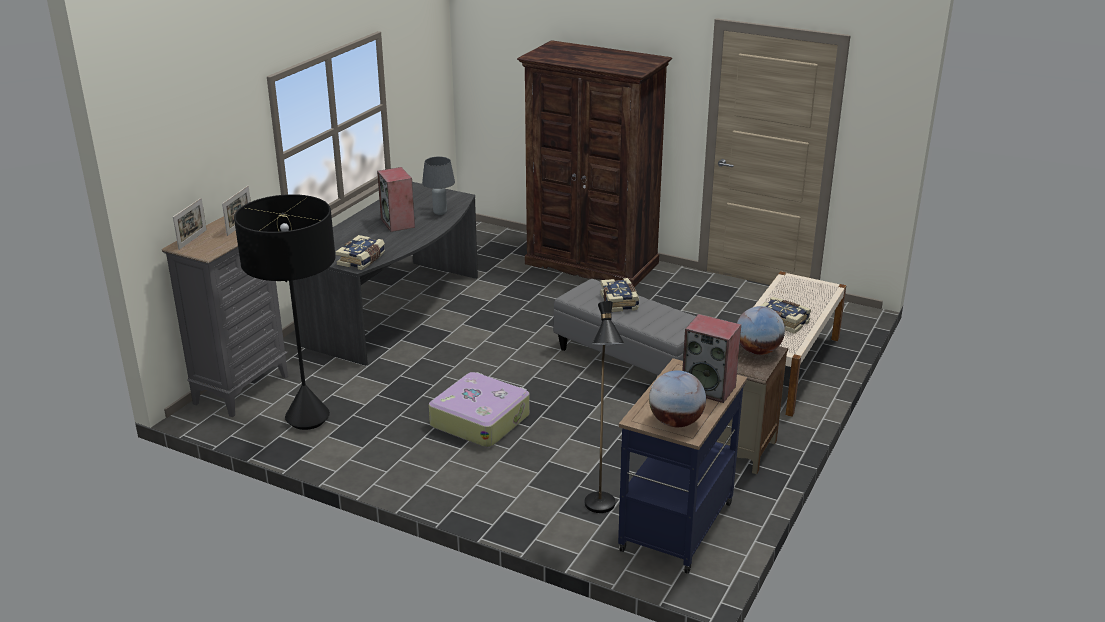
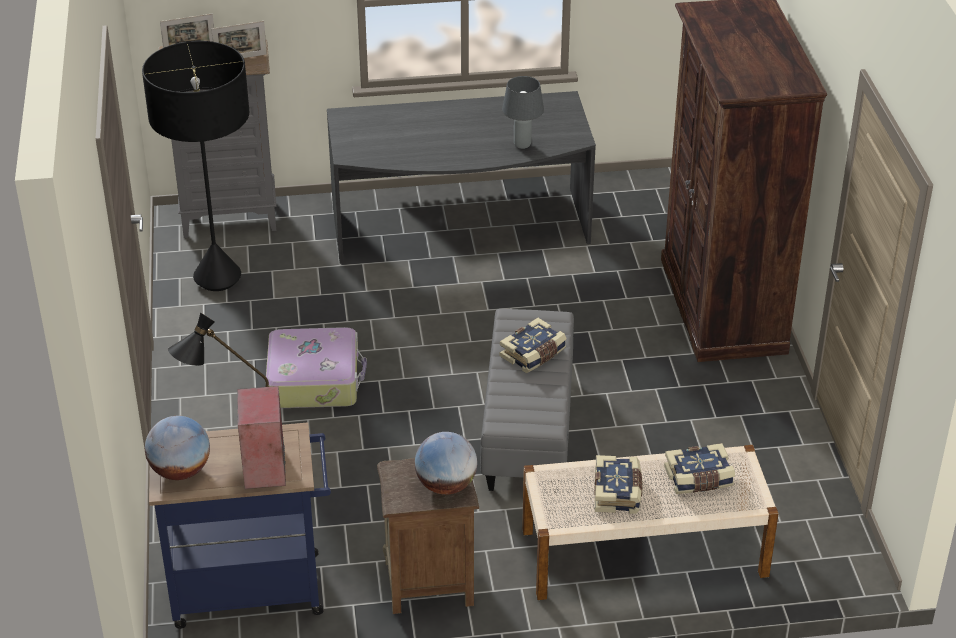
camera: 55 degrees right, 10 degrees up
book [336,235,385,270] -> book moved to [664,443,735,494]
speaker [377,167,415,232] -> none

